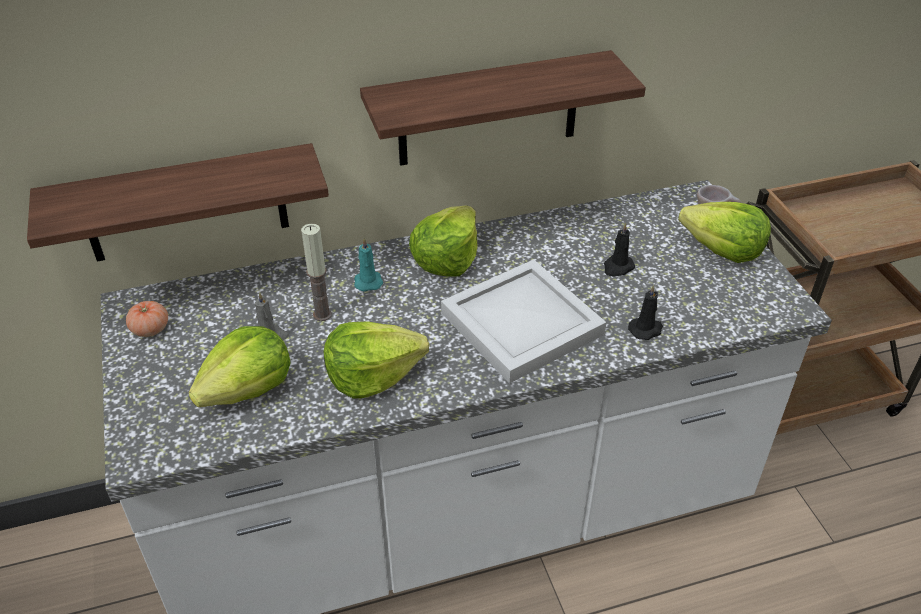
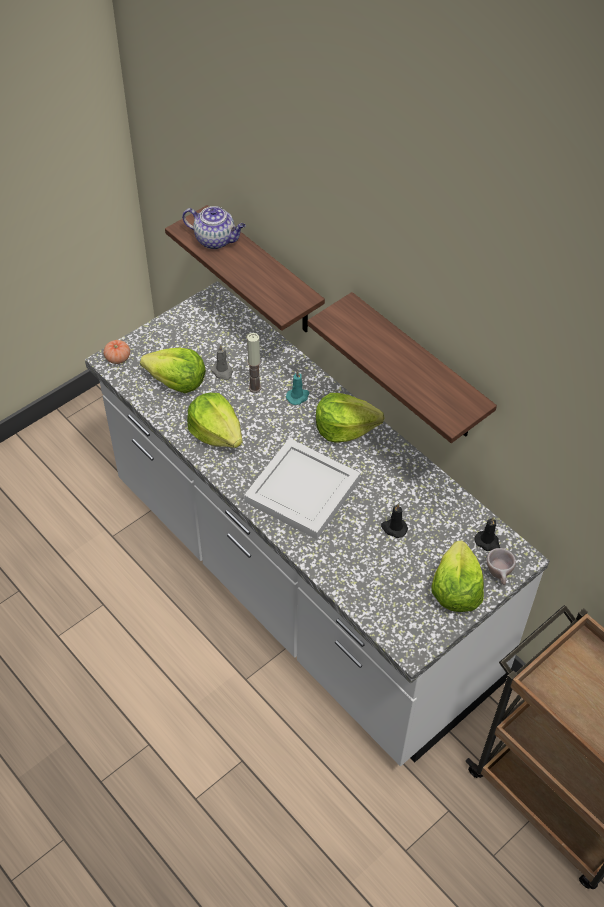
camera: 65 degrees right, 10 degrees up
tomato [126,301,168,337] -> tomato moved to [103,340,130,364]
black candle [628,285,663,340] -> black candle moved to [475,517,500,551]
none -> teapot [182,206,246,249]

